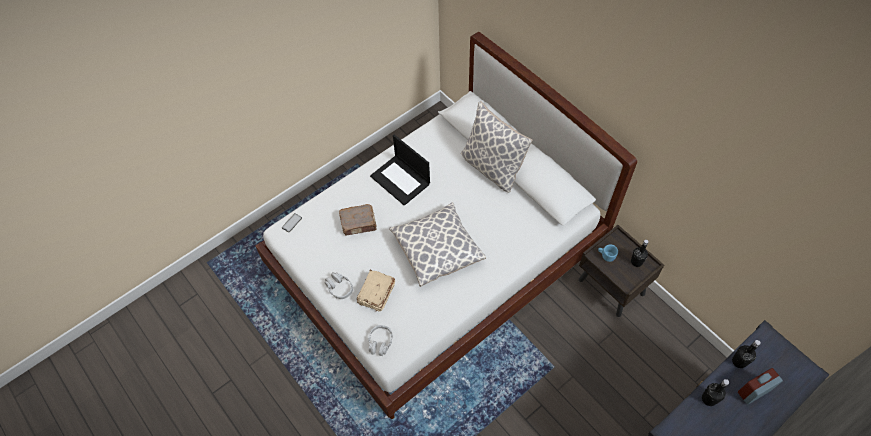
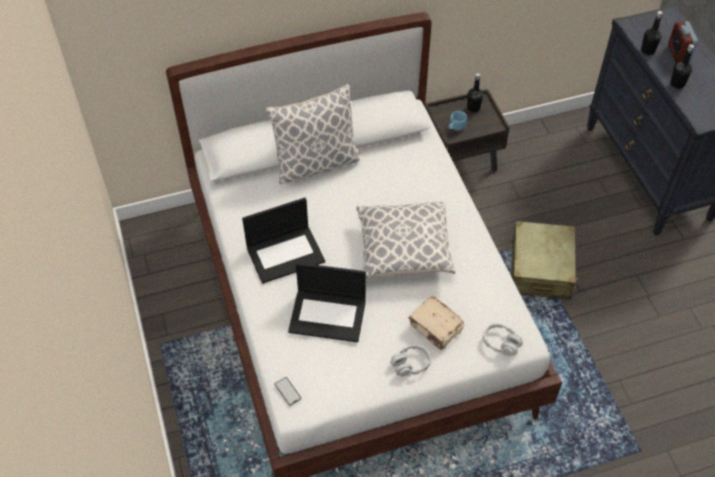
camera: 70 degrees left, 5 degrees down
brown book [339,204,376,235] -> laptop [288,262,366,342]
none -> beige suitcase [511,221,576,299]

